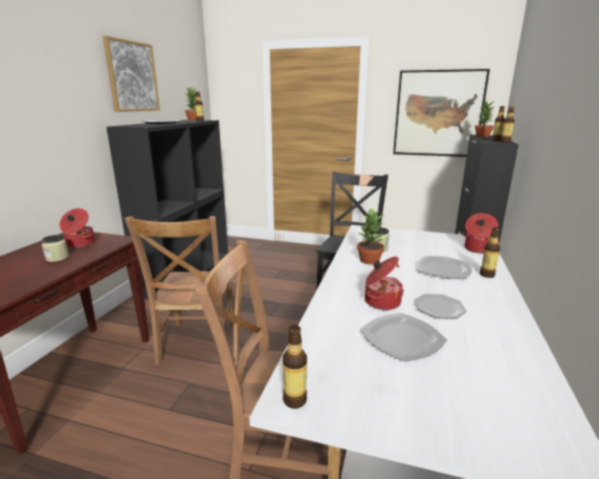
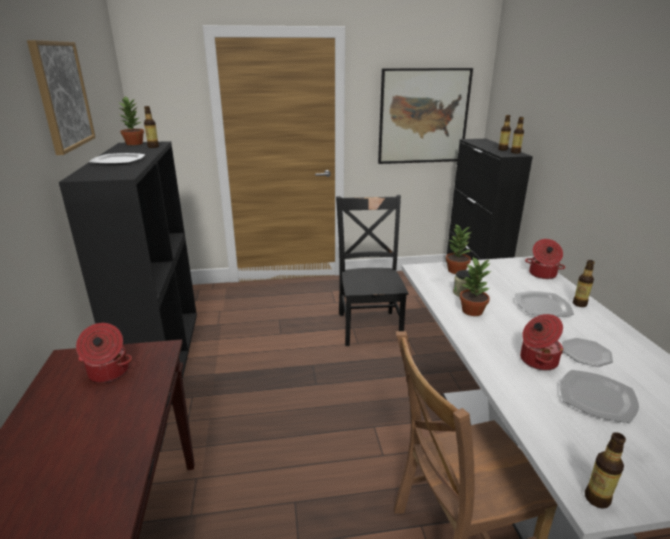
camera: 25 degrees left, 5 degrees up
jar [42,235,69,262] -> none
brown chair [124,216,234,365] -> none
potted plant [475,99,495,137] -> potted plant moved to [446,225,471,274]

